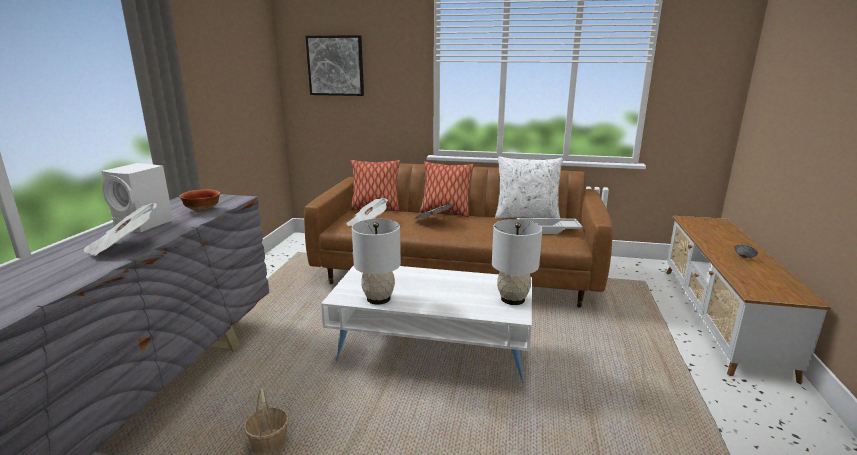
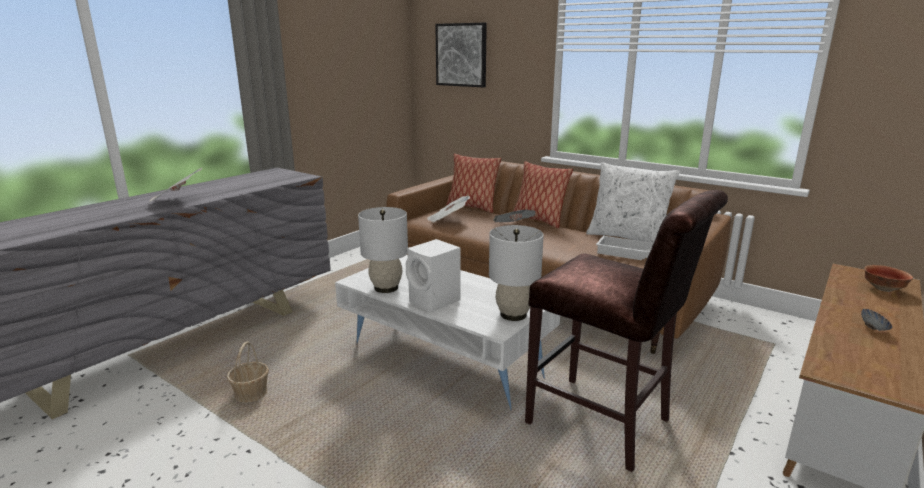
camera: 25 degrees right, 0 degrees up
white speaker [101,163,173,232] -> white speaker moved to [406,239,460,312]
bowl [179,189,220,212] -> bowl moved to [864,265,913,292]
none -> brown stool [525,190,728,472]

